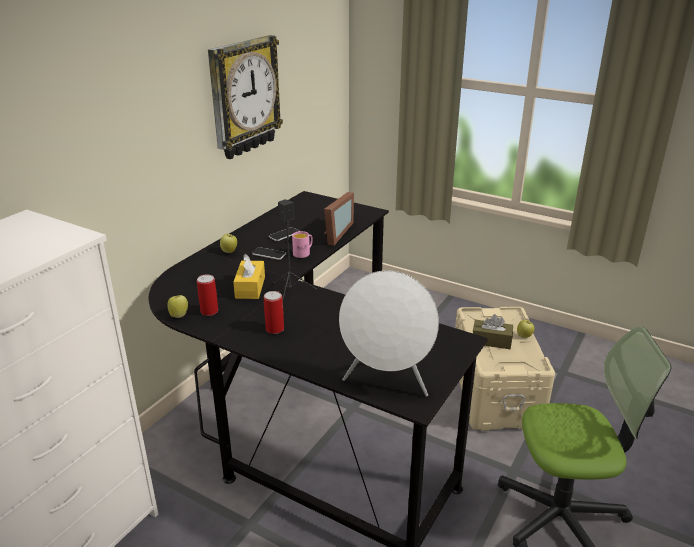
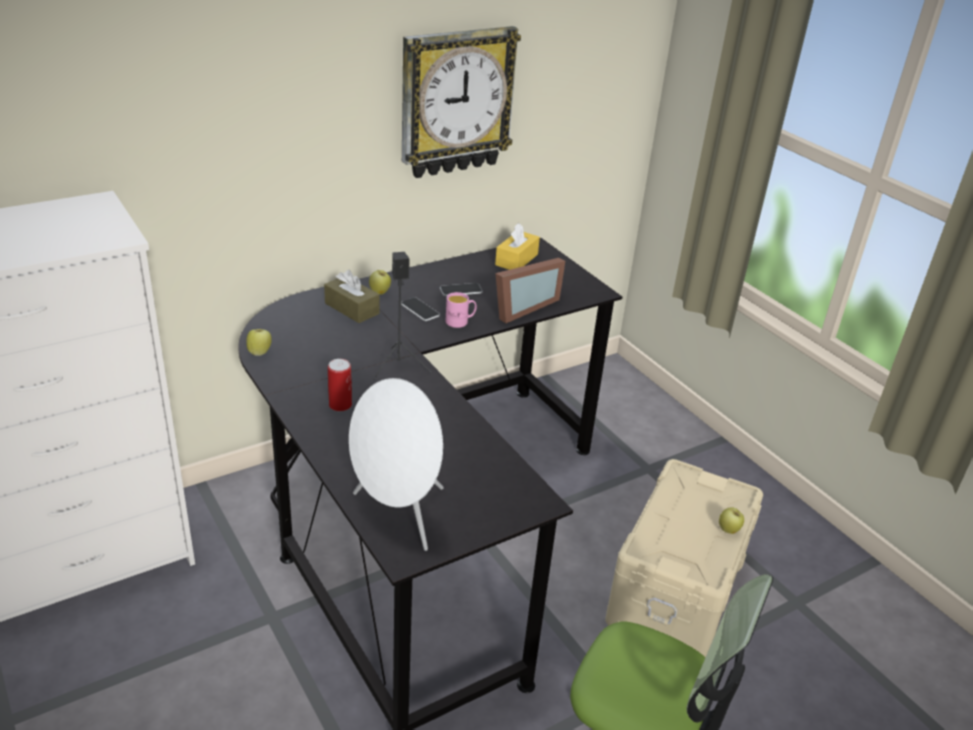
camera: 25 degrees right, 5 degrees up
can [197,274,218,316] -> none
yellow tissue box [233,254,265,299] -> yellow tissue box moved to [495,223,540,270]
brown tissue box [473,314,513,349] -> brown tissue box moved to [324,270,380,323]

